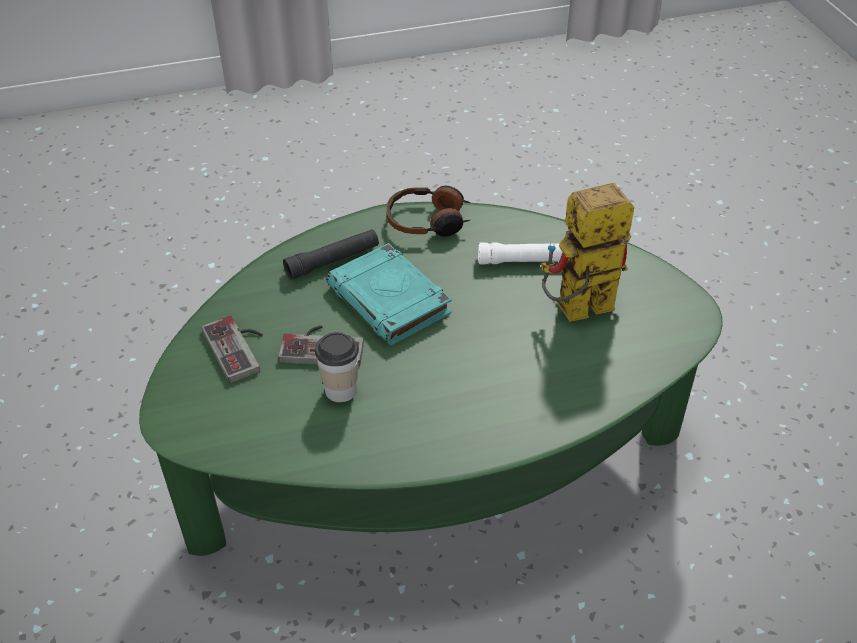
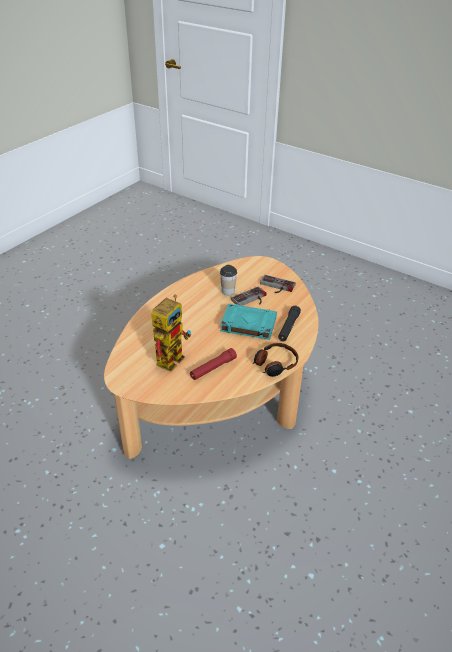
camera: 140 degrees right, 5 degrees down
green coffee table [139,202,723,556] -> beige coffee table [104,256,318,459]
white flashlight [478,242,562,265] -> red flashlight [190,348,237,380]

